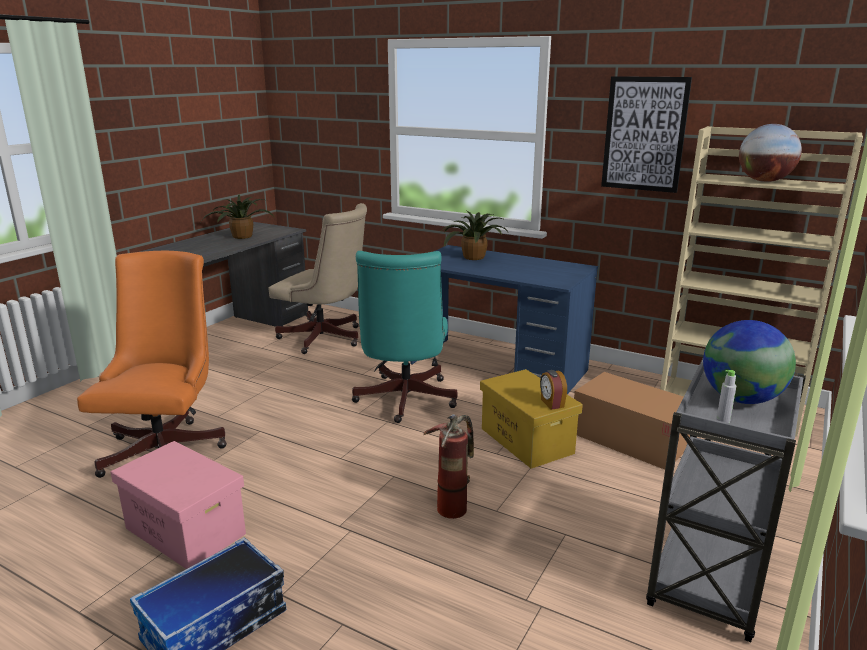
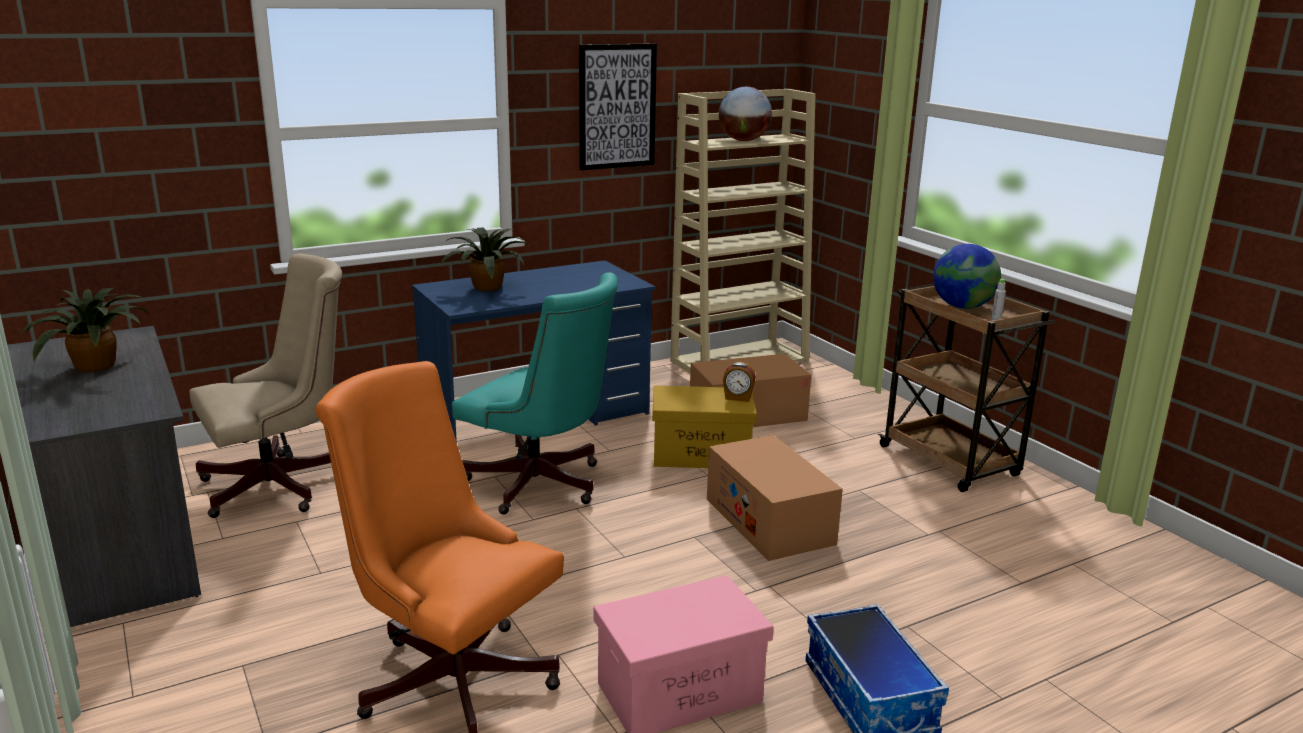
camera: 60 degrees left, 0 degrees up
fire extinguisher [423,414,474,519] -> cardboard box [707,435,843,561]
grey cart [646,357,806,642] -> brown cart [878,284,1055,492]

